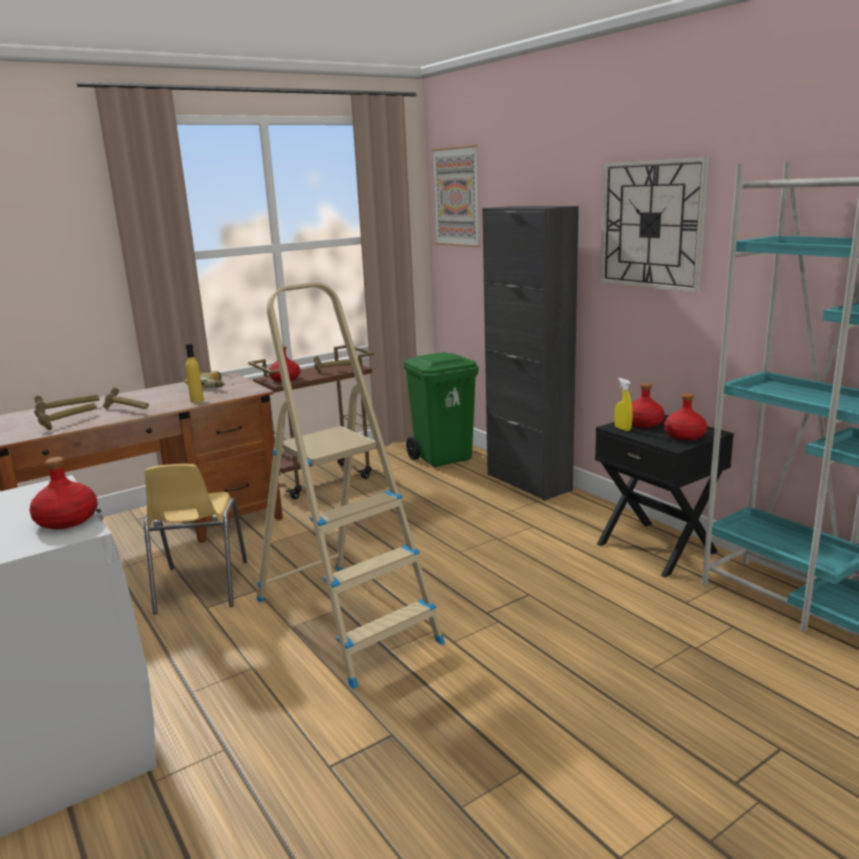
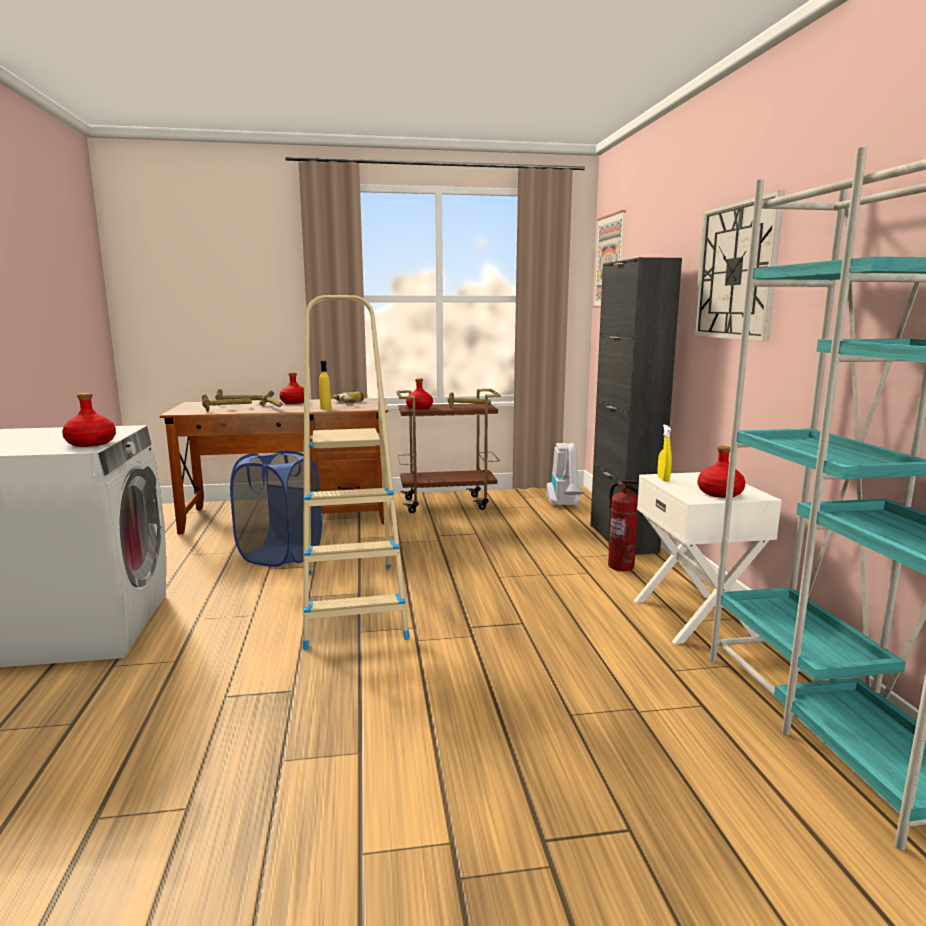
camera: 25 degrees right, 5 degrees down
yellow chair [144,464,247,614] -> blue laundry basket [230,450,322,567]
green trash can [403,352,479,467] -> vacuum cleaner [546,443,585,507]
black nightstand [595,415,734,577] -> white nightstand [634,472,782,644]
red bottle [632,383,665,428] -> red bottle moved to [279,372,304,404]
none -> fire extinguisher [608,480,639,571]

